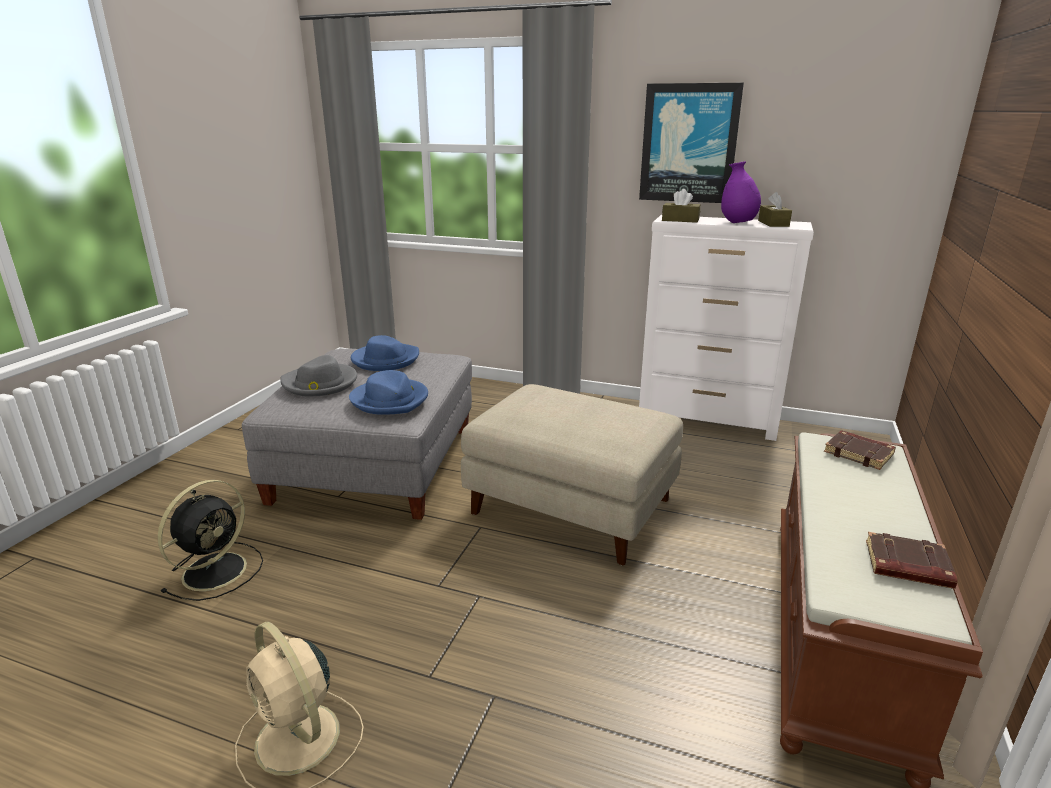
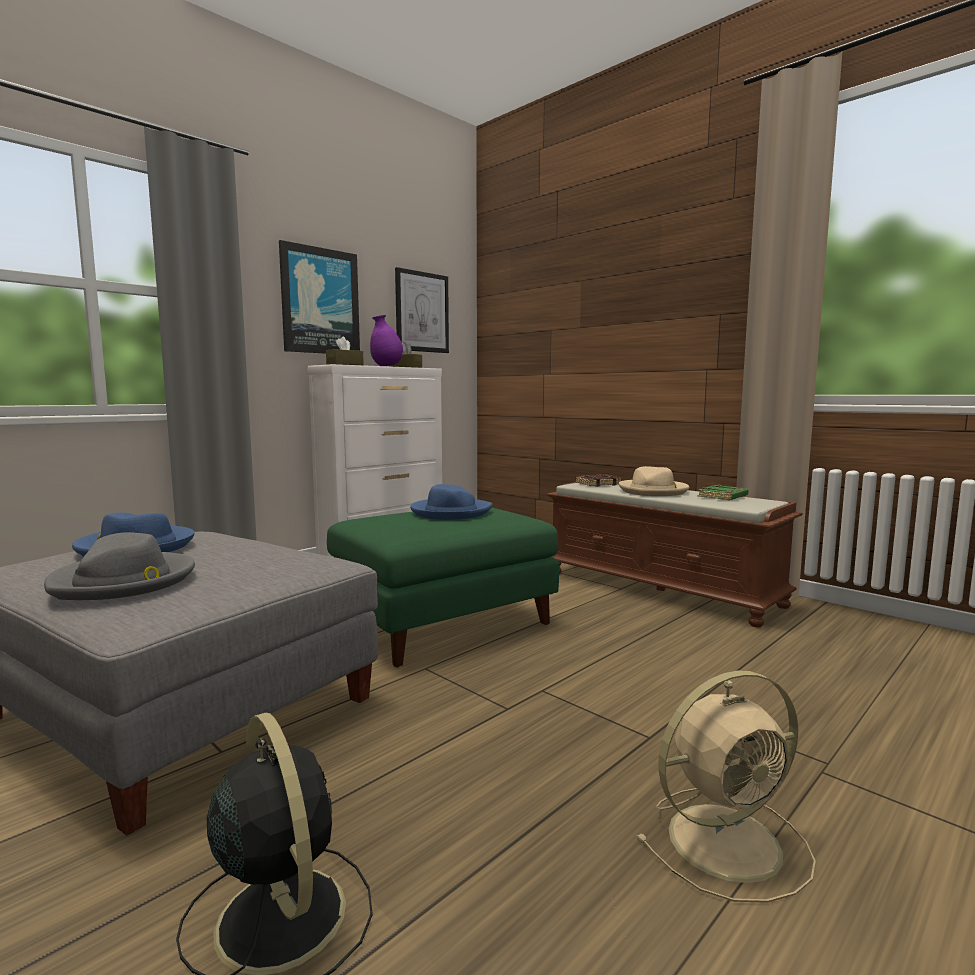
camera: 65 degrees left, 15 degrees down
blue hat [349,370,428,415] -> blue hat moved to [410,484,493,520]
beige ottoman [461,384,683,565] -> green ottoman [327,507,559,668]
brown book [866,532,958,589] -> green book [698,485,749,500]
none -> picture [395,267,449,353]
none -> beige hat [619,466,689,496]

